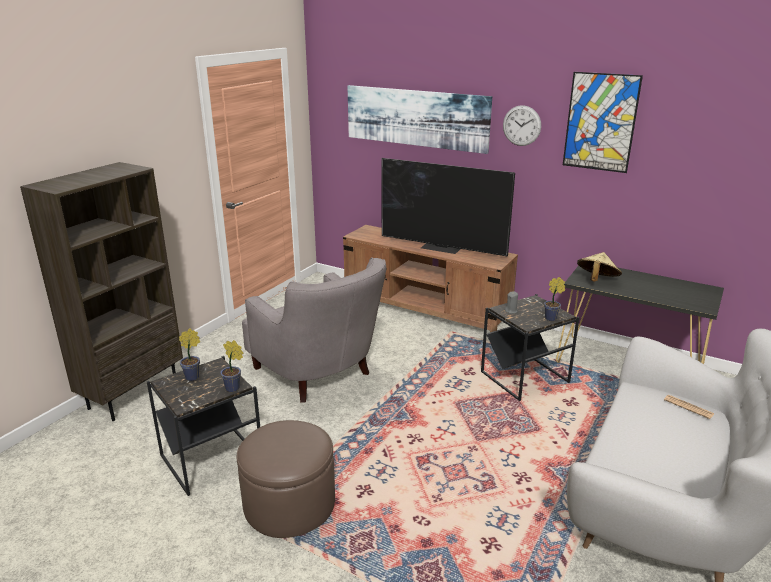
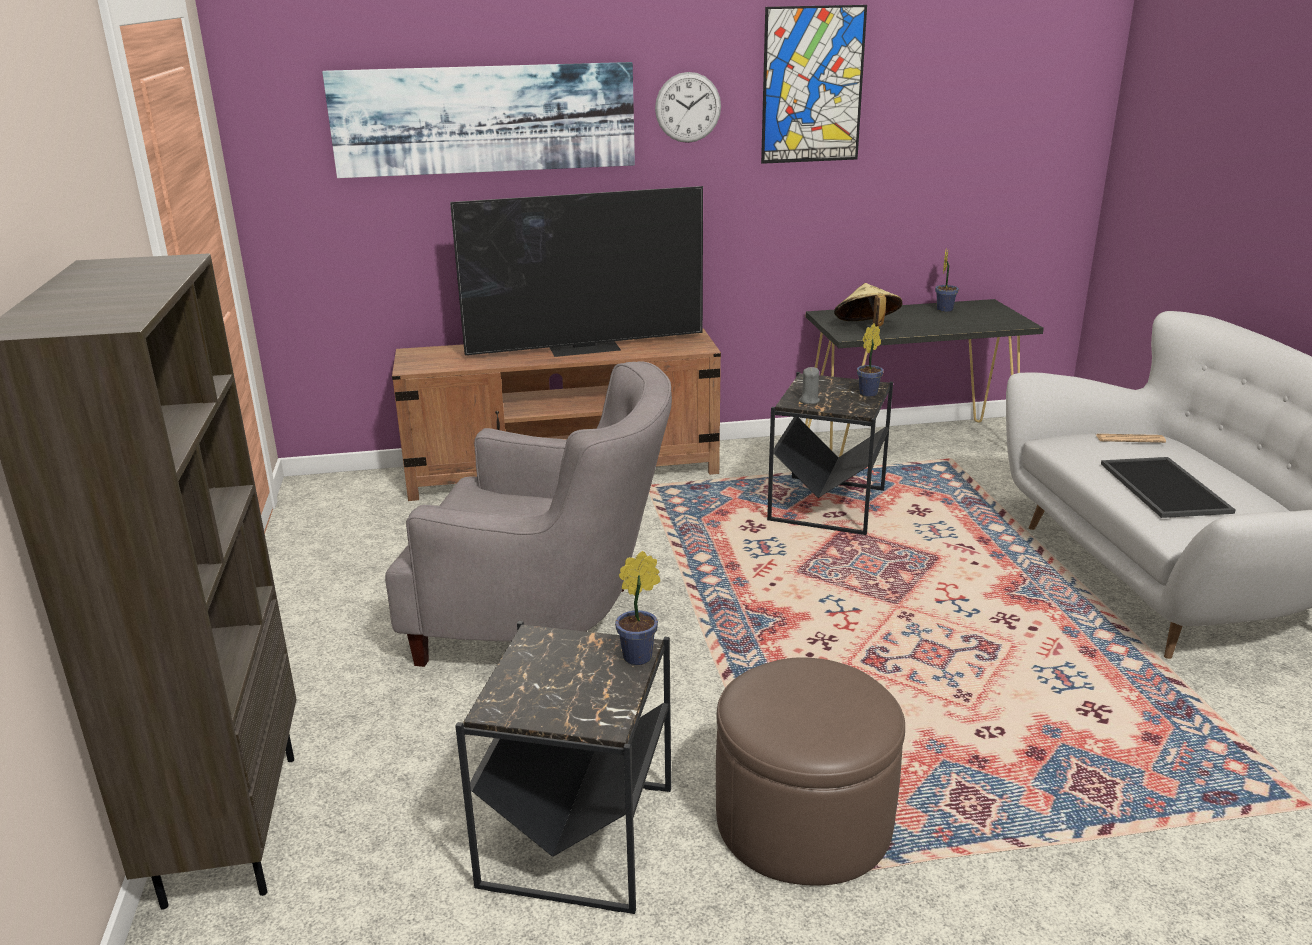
camera: 40 degrees left, 0 degrees up
potted plant [179,329,200,381] -> potted plant moved to [935,248,959,312]
none -> tray [1101,457,1236,518]

